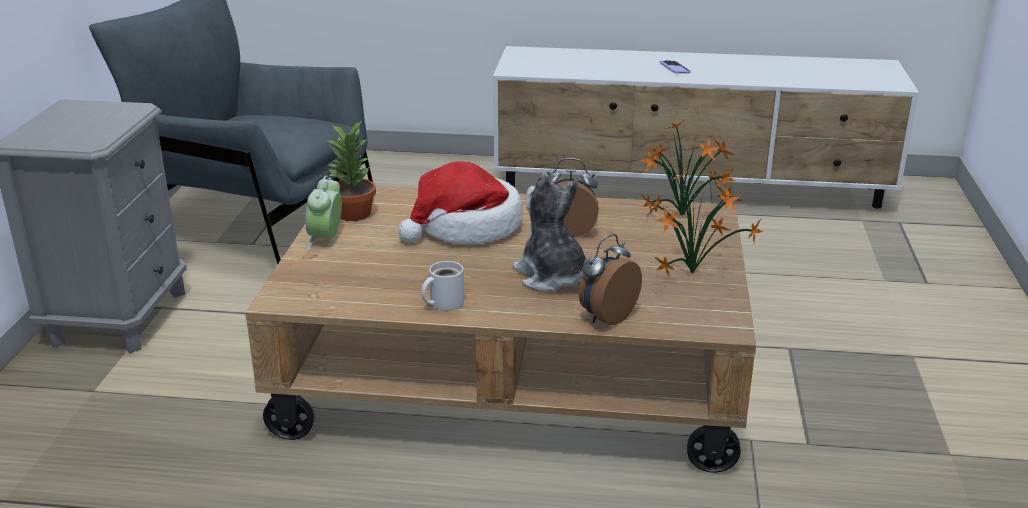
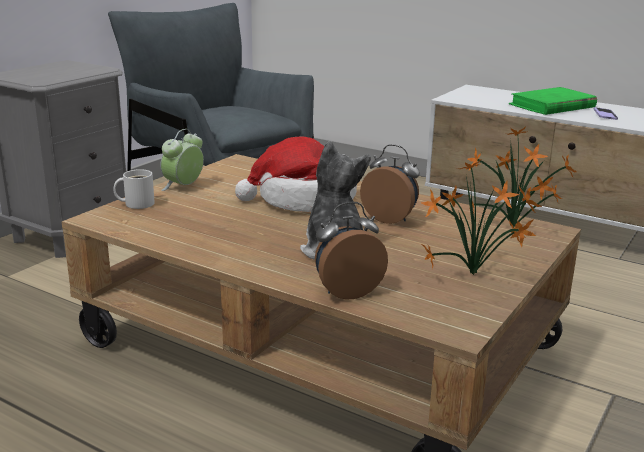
camera: 25 degrees right, 5 degrees down
potted plant [327,122,376,221] -> none
white mug [421,261,464,310] -> white mug moved to [114,169,155,209]
none -> green book [509,87,597,115]

